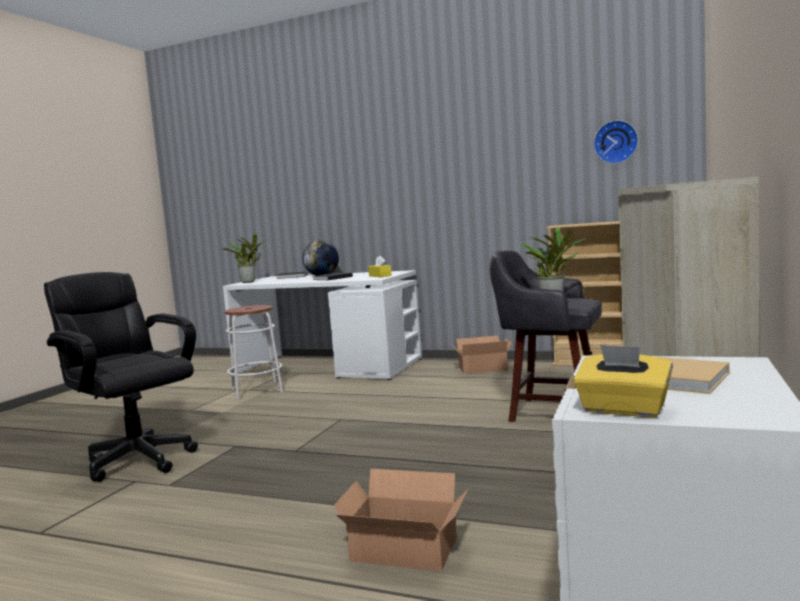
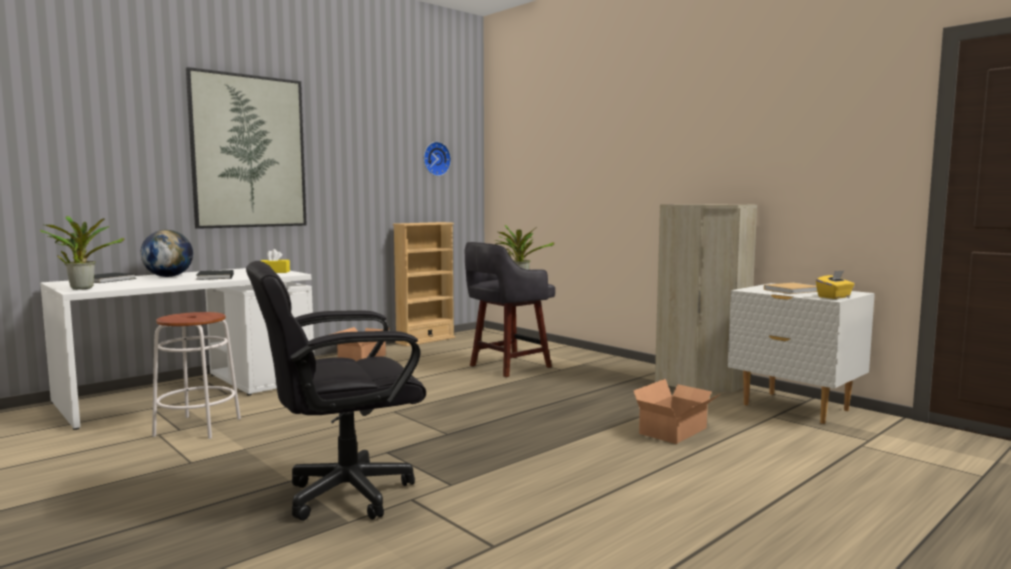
camera: 65 degrees left, 0 degrees up
none -> picture [186,67,307,229]

